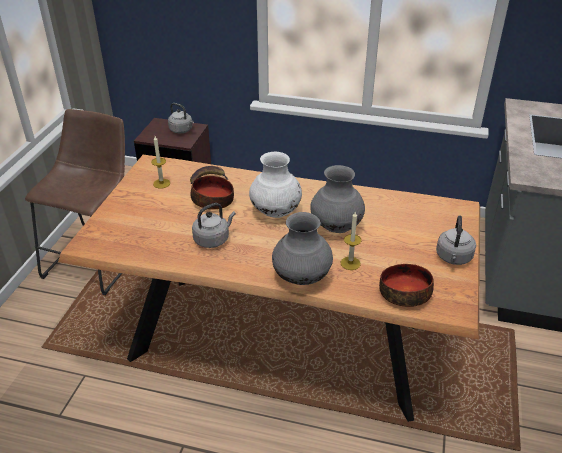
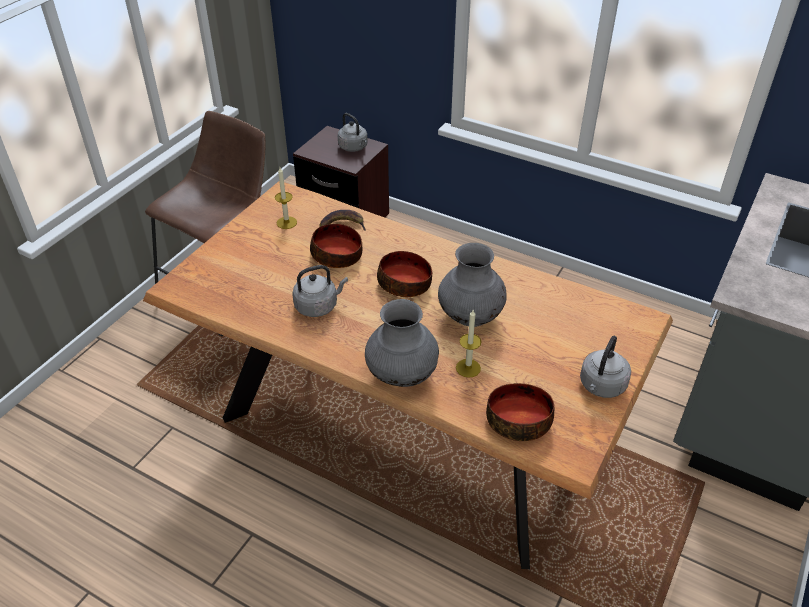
camera: 15 degrees right, 5 degrees up
white vase [249,152,302,218] -> bowl [377,251,432,297]

